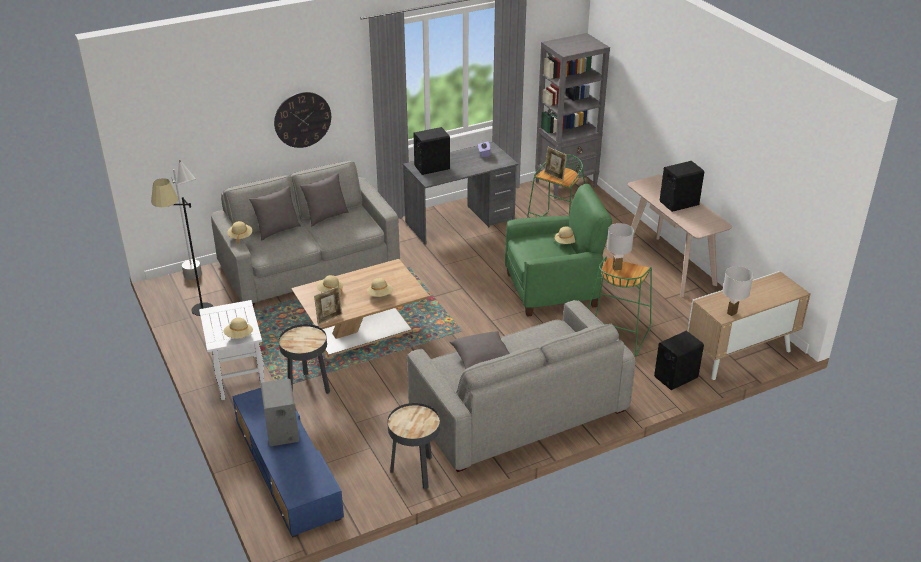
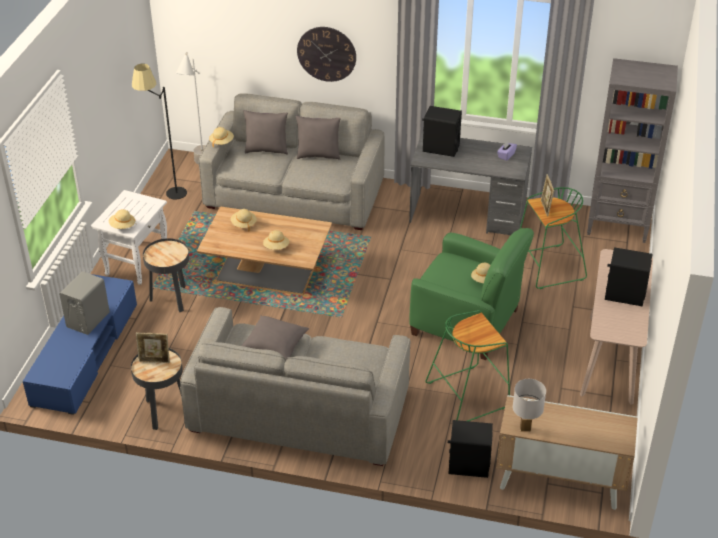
camera: 40 degrees right, 5 degrees up
picture frame [314,286,342,325] -> picture frame moved to [136,333,170,363]
white table lamp [607,223,634,271] -> none

